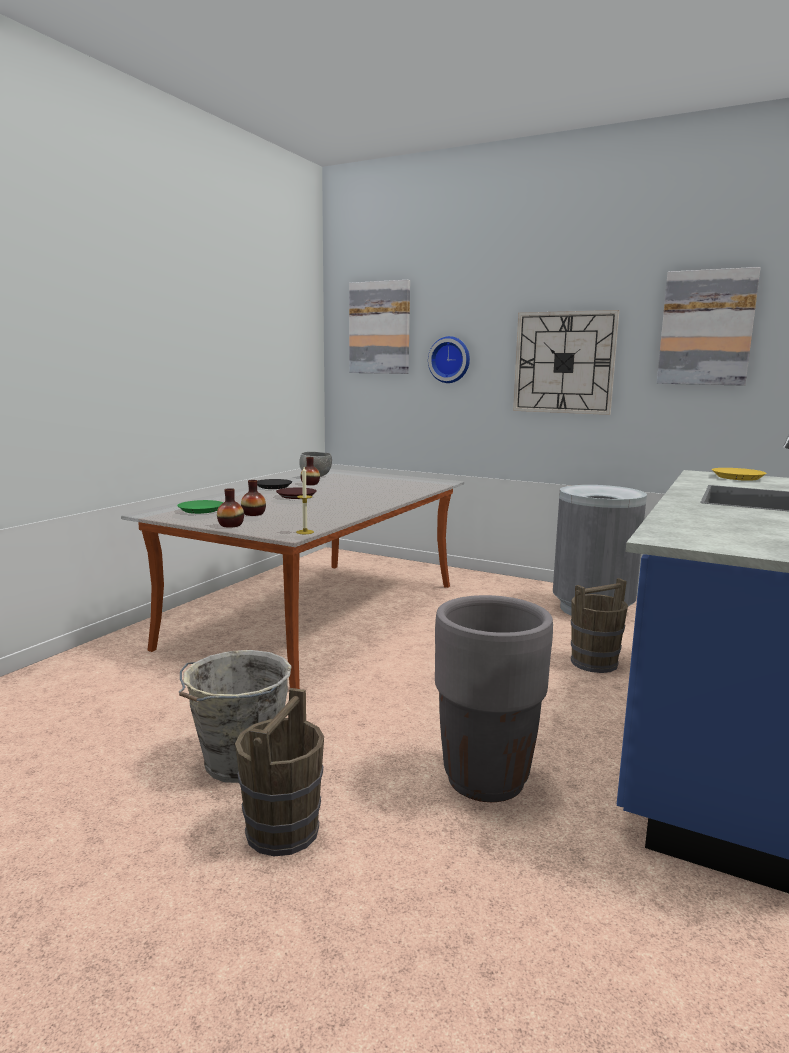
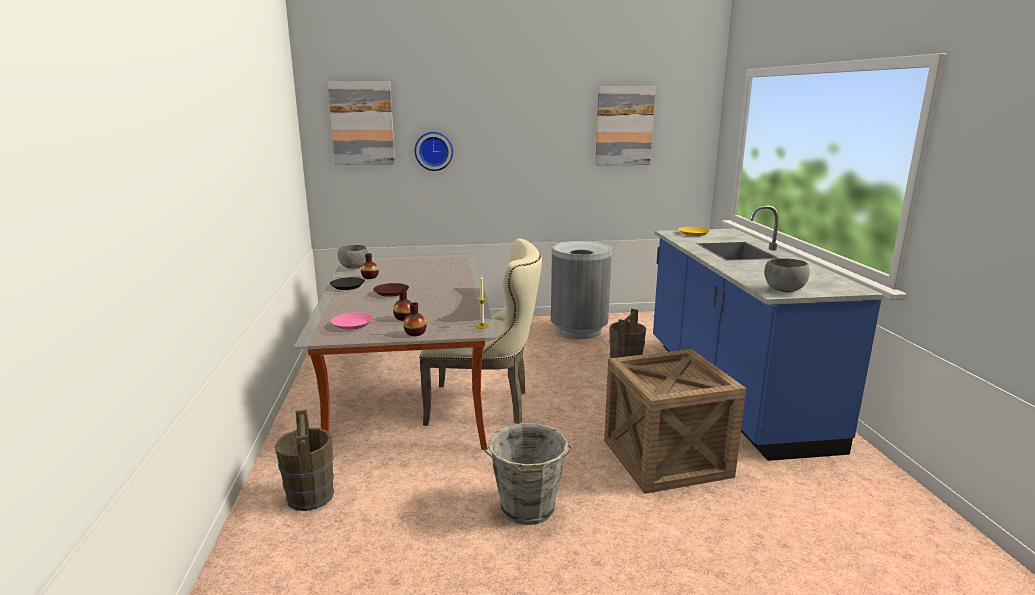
camera: 35 degrees left, 5 degrees up
green plate [177,500,223,514] -> pink plate [331,313,373,330]
brown bucket [235,688,324,857] -> brown bucket moved to [275,409,334,511]
grey planter [435,595,553,802] -> crate [604,349,746,494]
wall clock [513,310,619,415] -> none
none -> beige chair [419,238,542,426]
none -> grey bowl [764,258,810,292]

